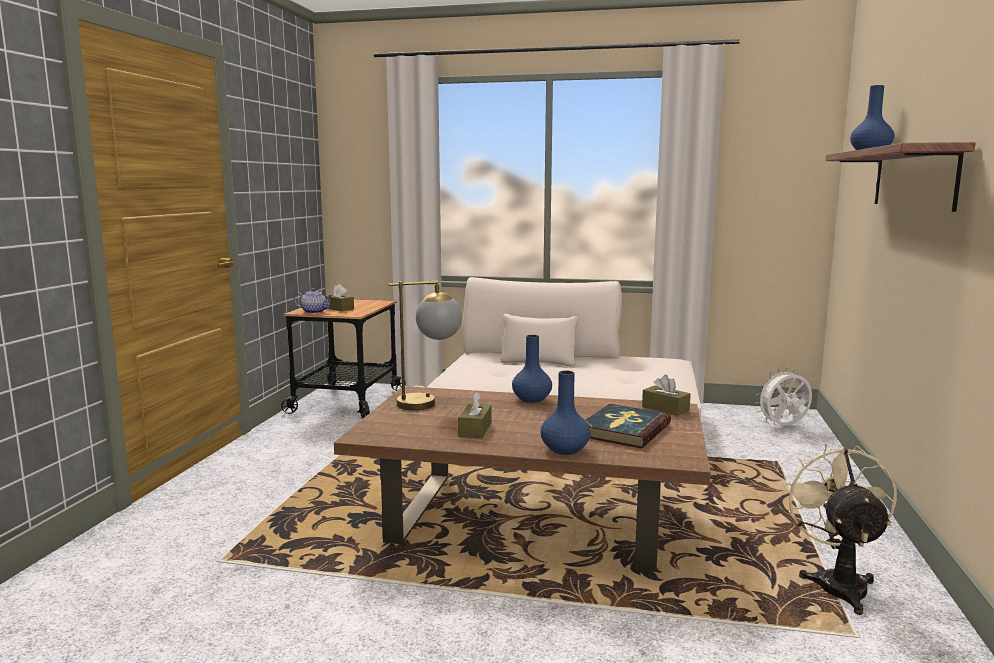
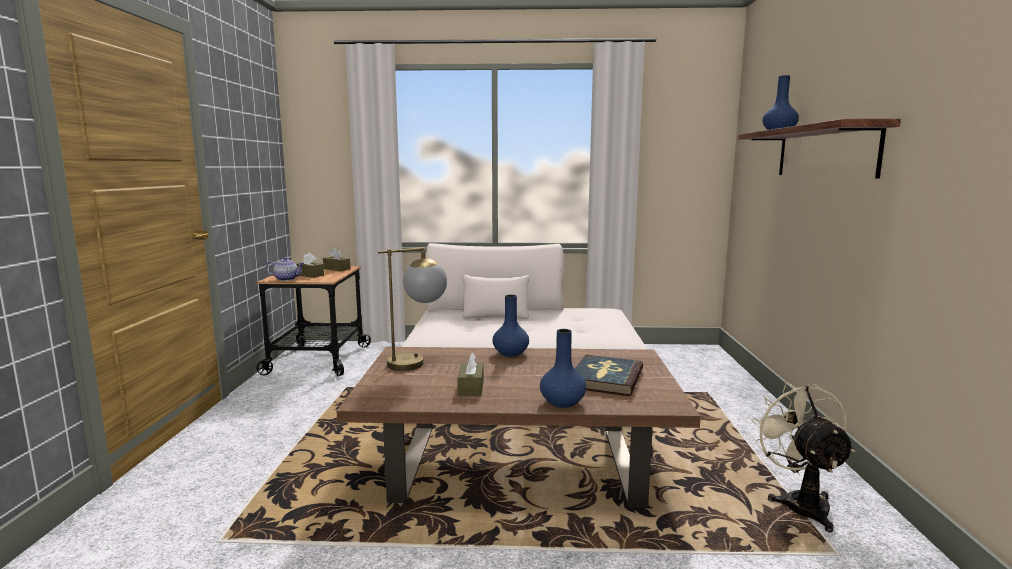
camera: 10 degrees left, 0 degrees up
brown tissue box [642,375,691,416] -> brown tissue box moved to [323,248,351,271]
white fan [755,368,812,426] -> none

